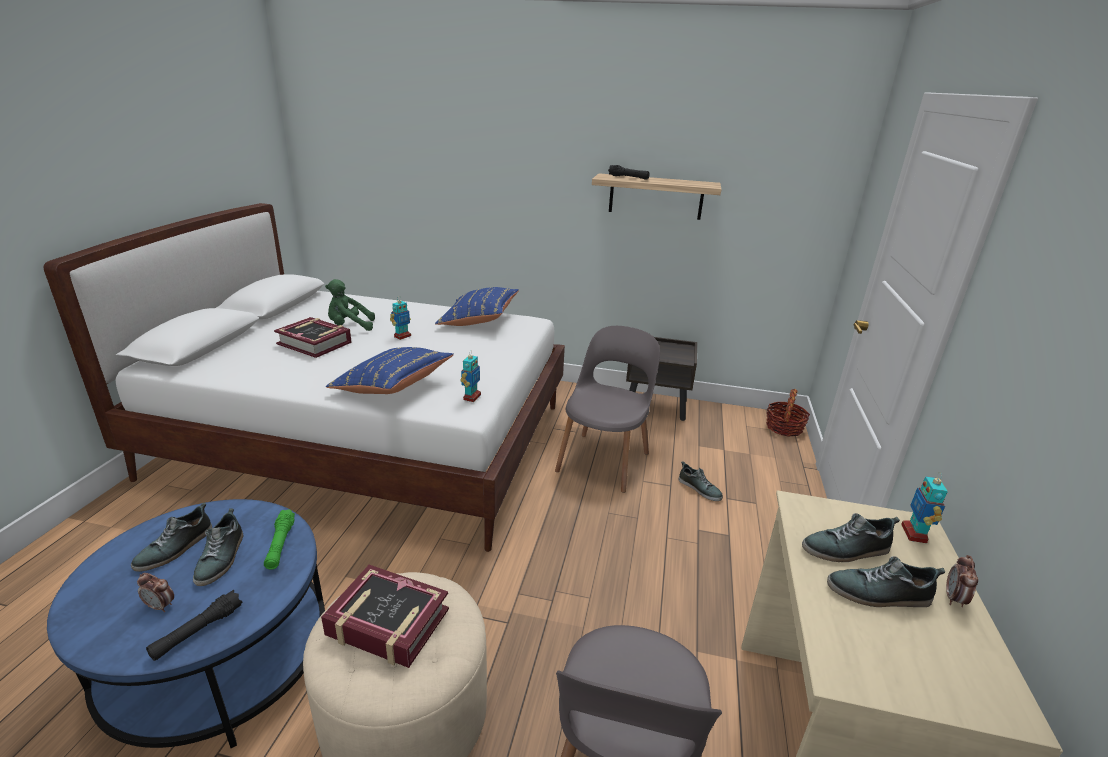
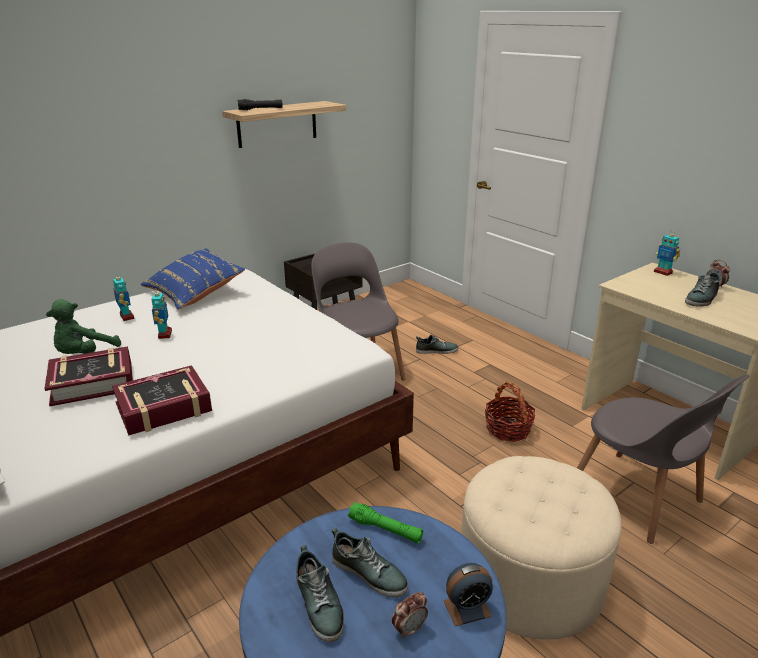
camera: 50 degrees left, 0 degrees up
black flashlight [146,590,242,661] -> alarm clock [443,563,493,627]
book [321,565,449,668] -> book moved to [112,365,212,435]
blue pillow [326,347,454,394] -> none
toy robot [460,350,481,402] -> toy robot moved to [113,273,134,321]
basket [766,389,810,436] -> basket moved to [485,382,535,442]
shoe [802,513,900,562] -> none

